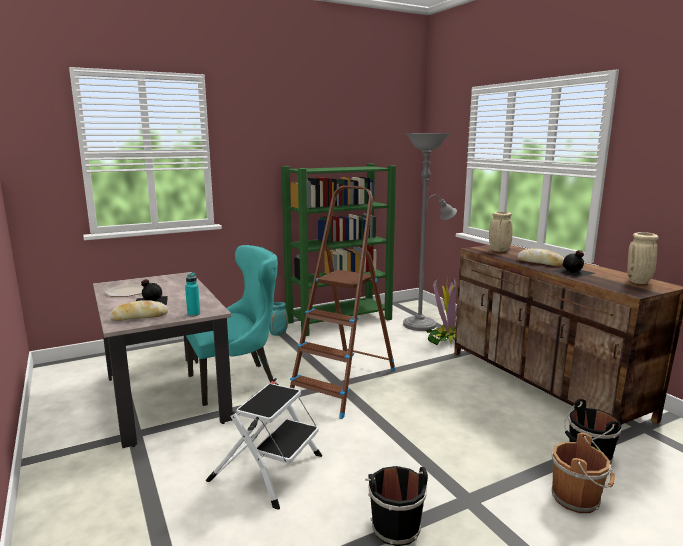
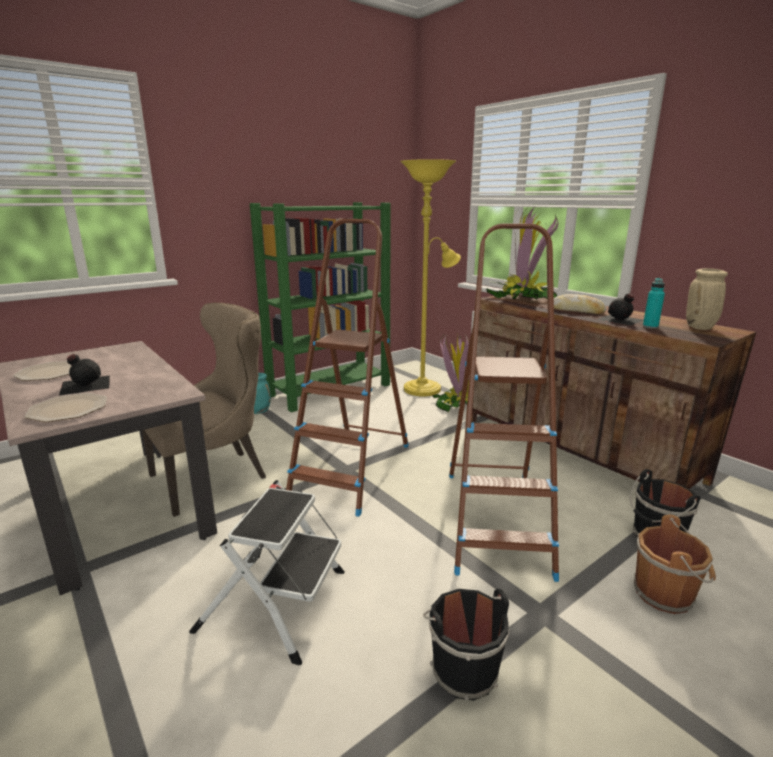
camera: 10 degrees left, 5 degrees up
bread [109,300,168,321] -> plate [24,393,107,422]
turquoise bottle [185,273,200,316] -> turquoise bottle moved to [643,278,665,329]
turquoise chair [186,245,278,406] -> beige chair [142,303,266,517]
grey floor lamp [403,133,457,331] -> yellow floor lamp [400,159,461,396]
beige vase [489,212,513,252] -> potted plant [486,207,558,299]
none -> brown step ladder [449,224,559,582]

